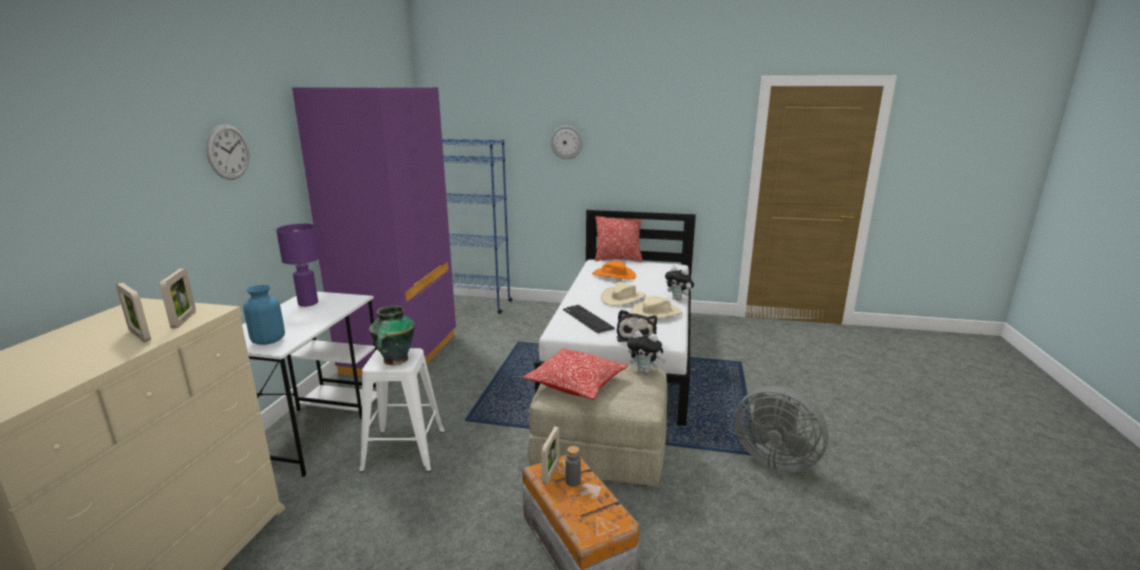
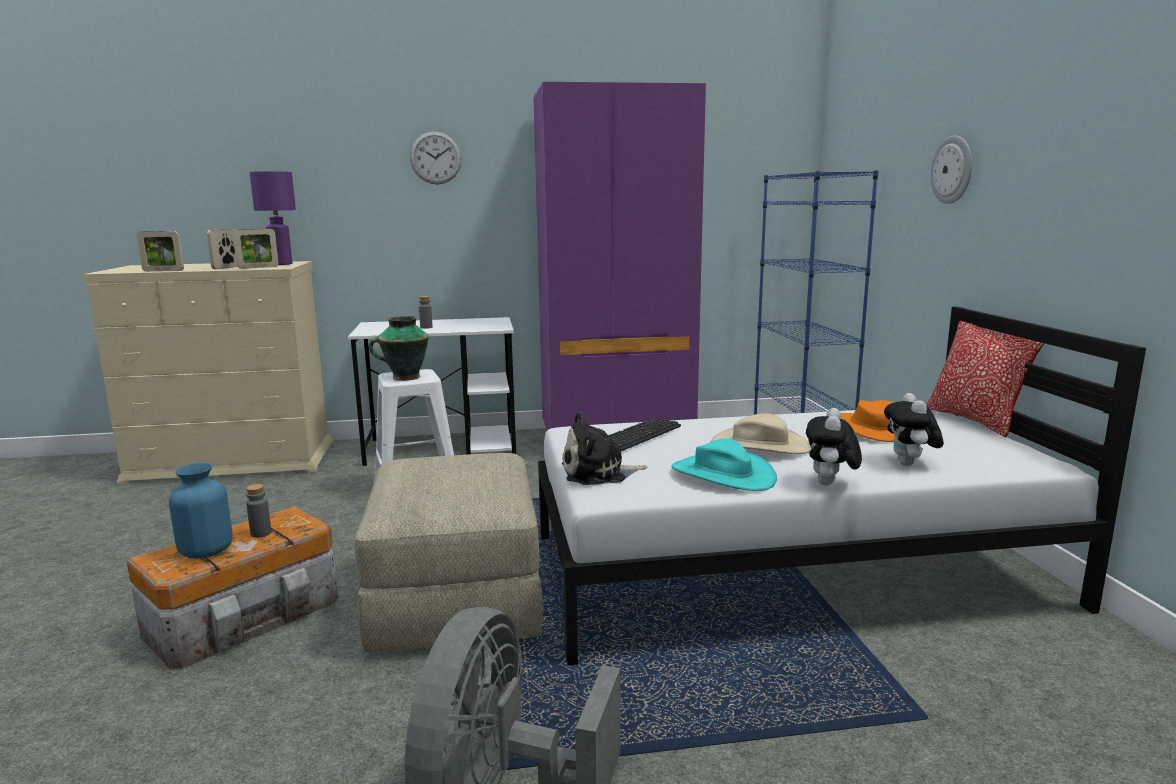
camera: 70 degrees right, 5 degrees down
blue vase [243,285,285,345] -> blue vase moved to [169,463,232,559]
purple table lamp [276,224,320,307] -> purple table lamp moved to [250,171,296,265]
pillow [523,348,628,400] -> none
picture frame [541,426,559,485] -> picture frame moved to [137,231,184,272]
plush toy [627,331,666,373] -> plush toy moved to [884,393,944,466]
beige hat [631,296,682,319] -> turquoise hat [671,438,777,491]
none -> grey bottle [419,296,432,329]

